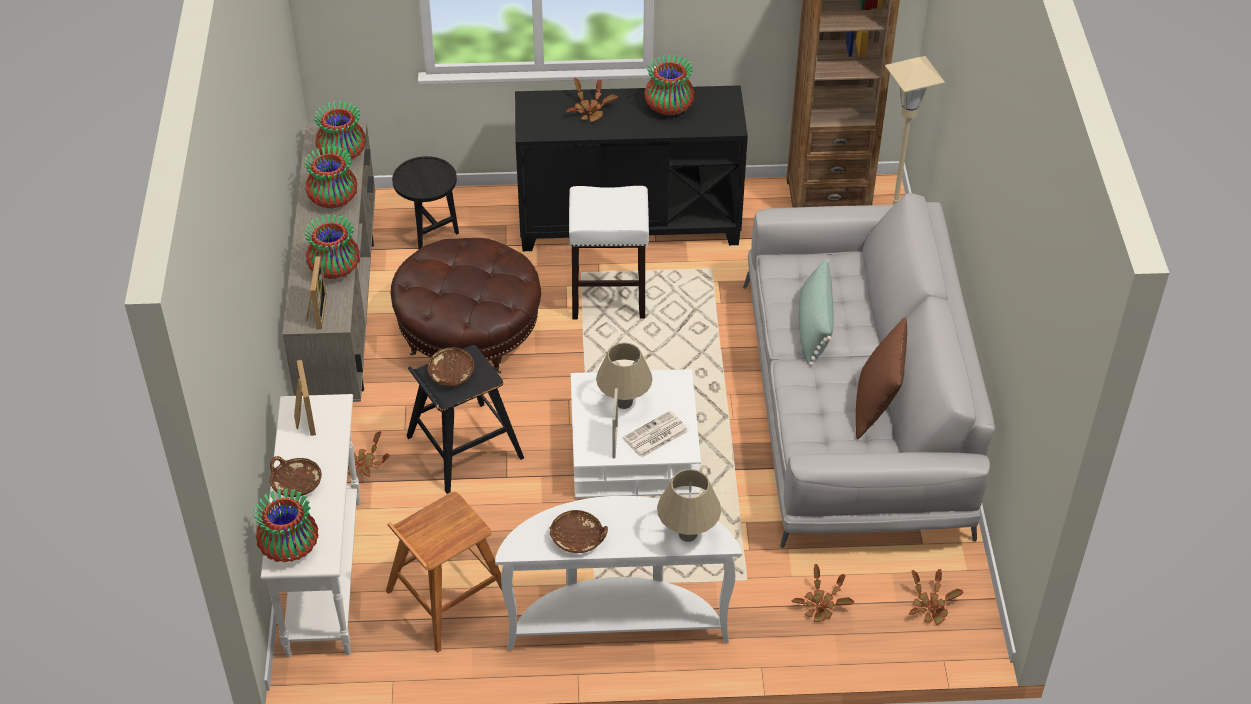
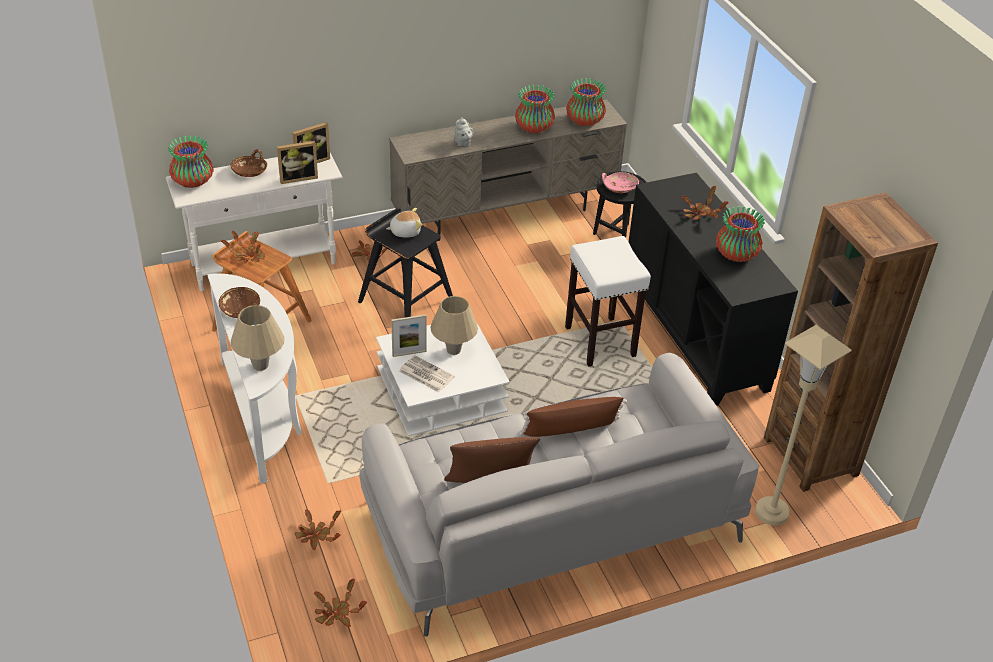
camera: 70 degrees right, 5 degrees down
vase [304,214,360,279] -> grey teapot [455,117,473,147]
picture frame [306,256,327,329] -> picture frame moved to [277,141,318,184]
brown ottoman [391,238,541,374] -> none
brown bowl [428,347,474,386] -> plush toy [386,208,422,238]
green pillow [799,259,833,366] -> brown pillow [519,397,627,437]
none -> potted plant [220,231,265,264]
none -> pink bowl [602,172,639,193]

